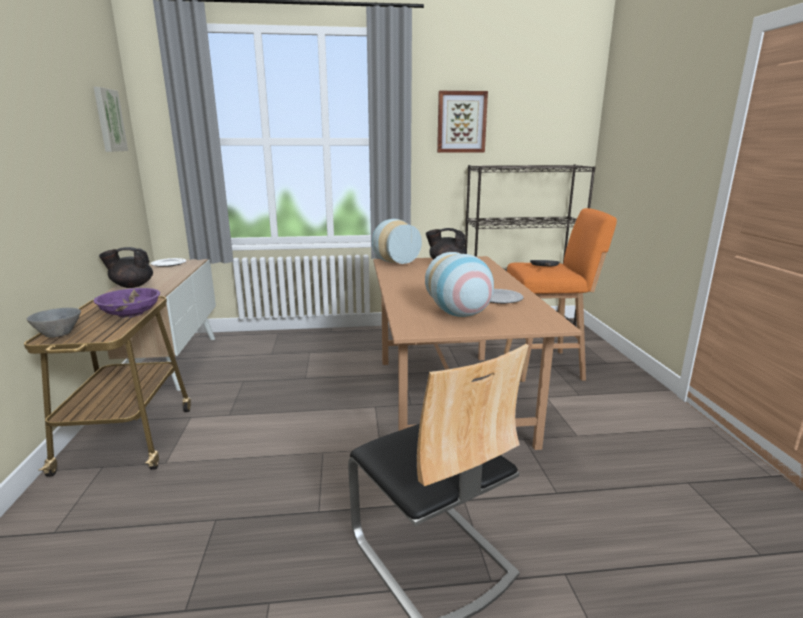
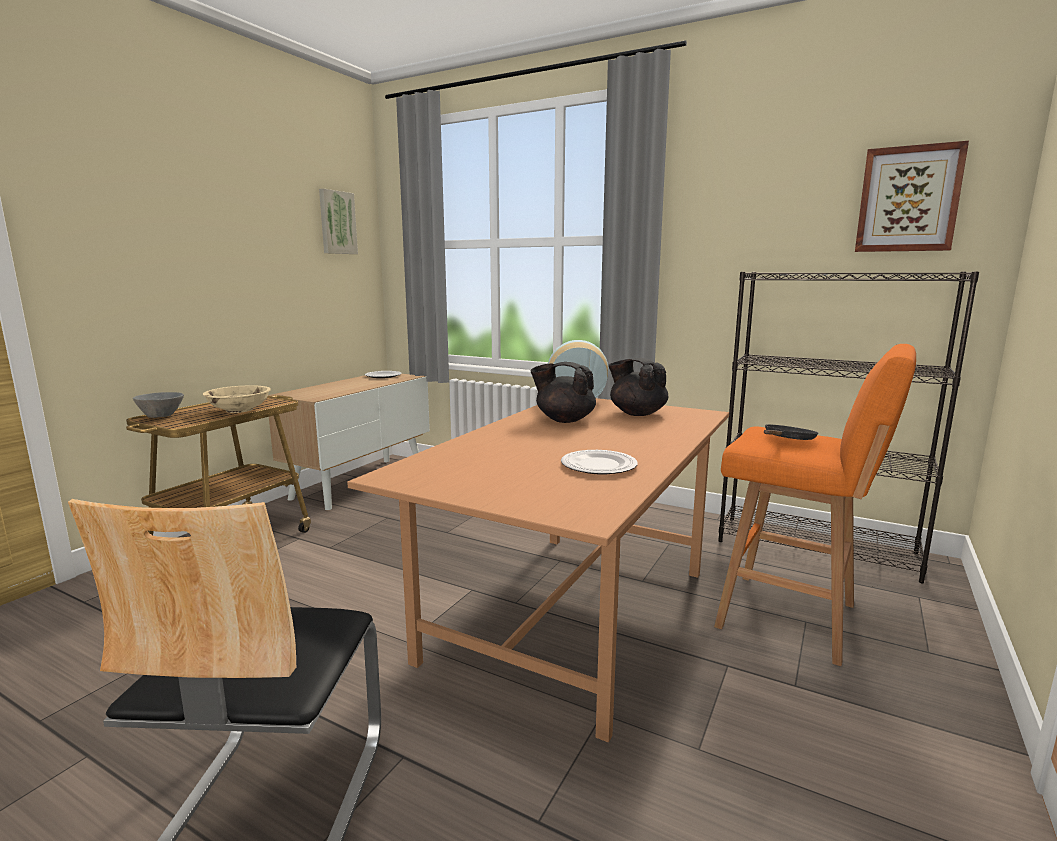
camera: 35 degrees right, 5 degrees down
purple bowl [94,288,160,318] -> beige bowl [203,385,271,413]
black teapot [99,247,153,288] -> black teapot moved to [530,362,596,423]
vase [425,252,494,317] -> none
picture [437,91,488,153] -> picture moved to [855,141,969,252]

